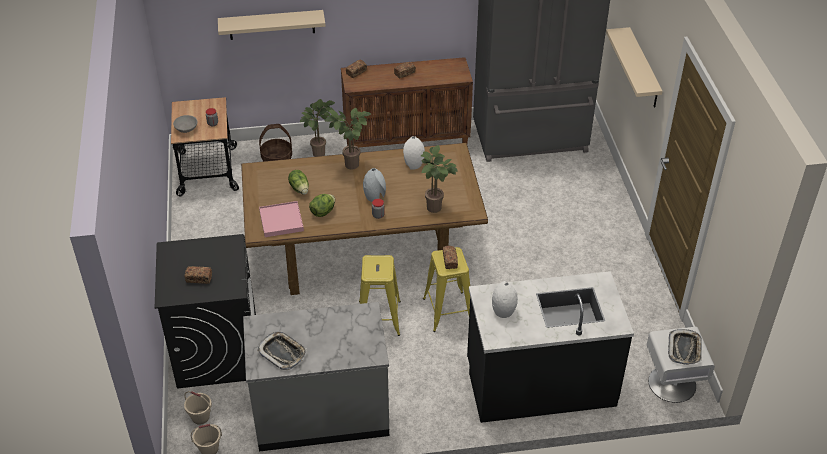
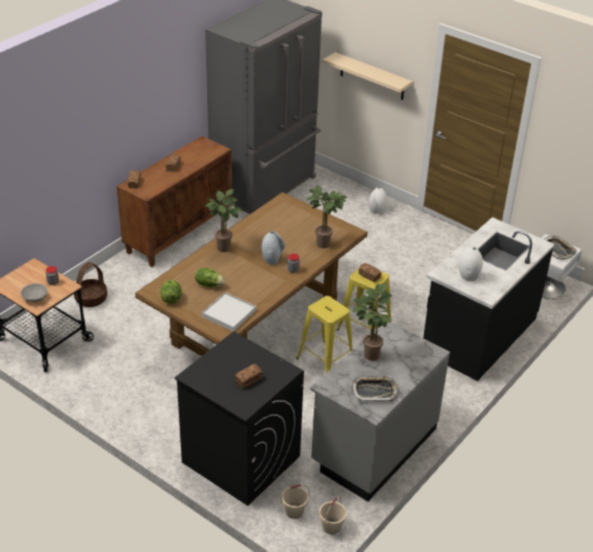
camera: 45 degrees left, 5 degrees down
beige shelf [218,10,325,40] -> none
pink tray [259,201,304,237] -> white tray [202,292,256,331]
potted plant [300,99,335,157] -> potted plant moved to [353,283,392,361]
lettuce [309,194,335,217] -> lettuce moved to [160,280,181,304]
white vase [403,136,425,170] -> white vase moved to [369,187,387,215]

